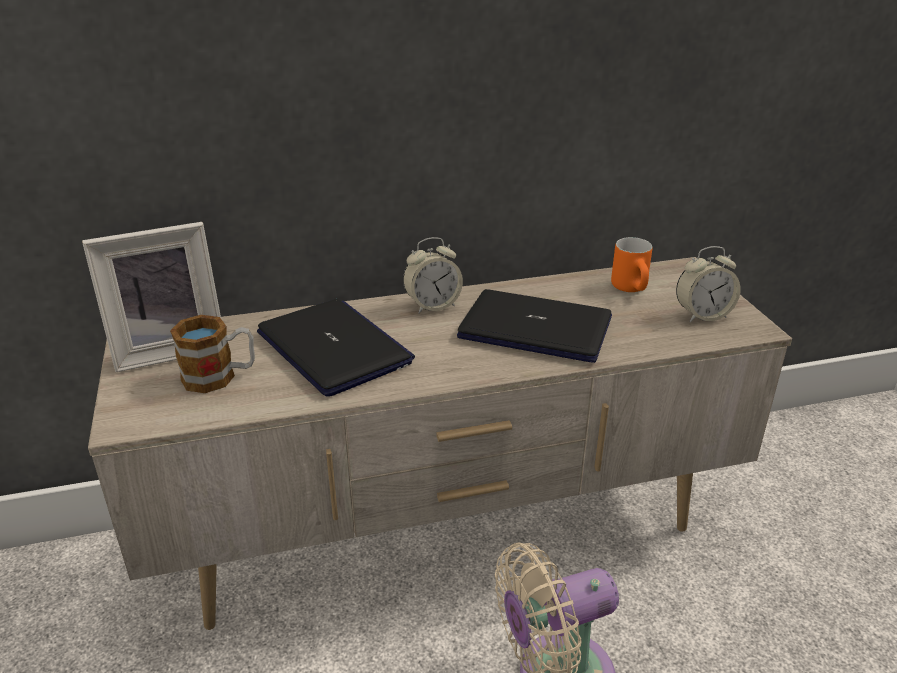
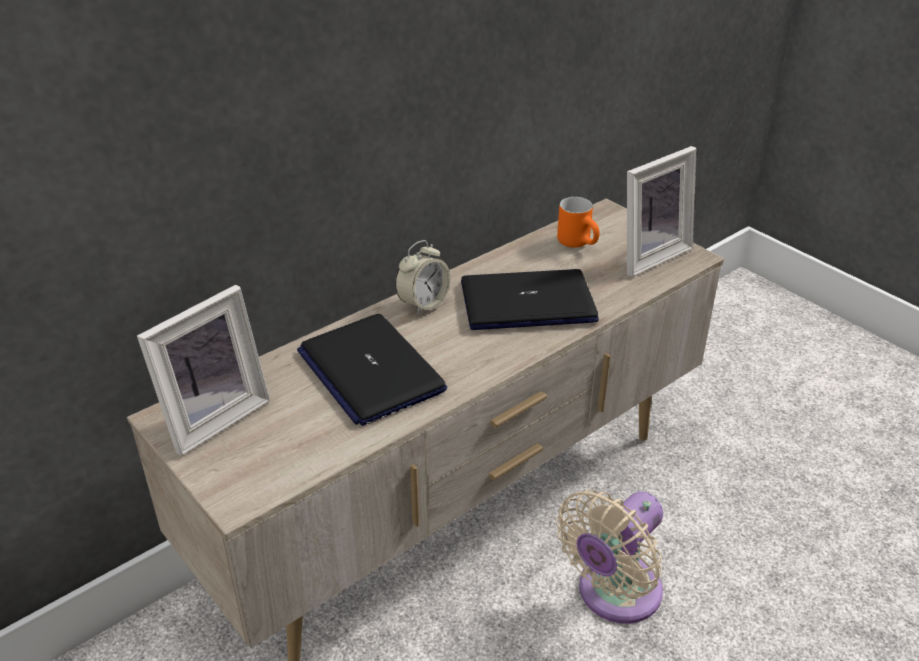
camera: 25 degrees left, 5 degrees up
mug [170,315,255,393] -> none
laptop [257,299,415,397] -> laptop turned 150 degrees counterclockwise [297,314,447,426]
alarm clock [676,246,741,322] -> picture frame [627,146,696,277]

